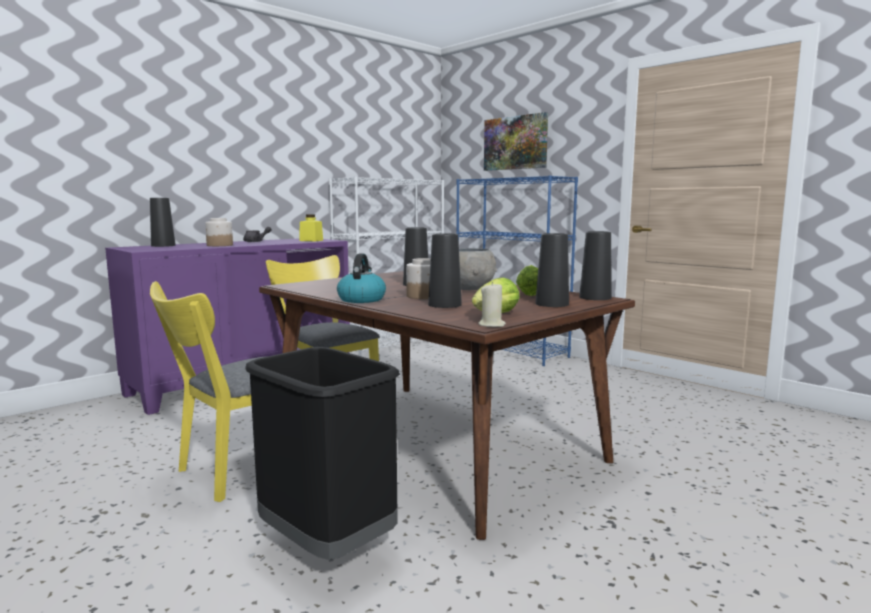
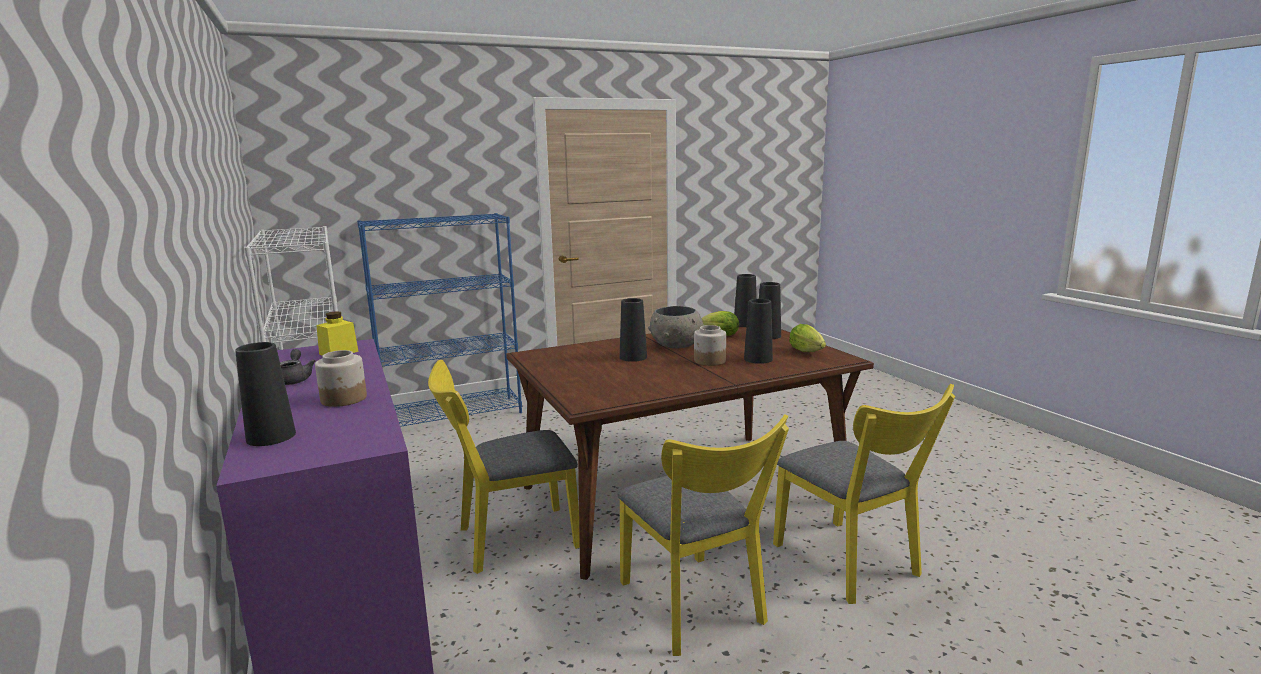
camera: 70 degrees left, 5 degrees up
black trash can [245,347,400,560] -> yellow chair [773,384,955,604]
kettle [337,253,386,303] -> none
beige candle [478,282,506,327] -> none
picture [484,112,548,171] -> none

